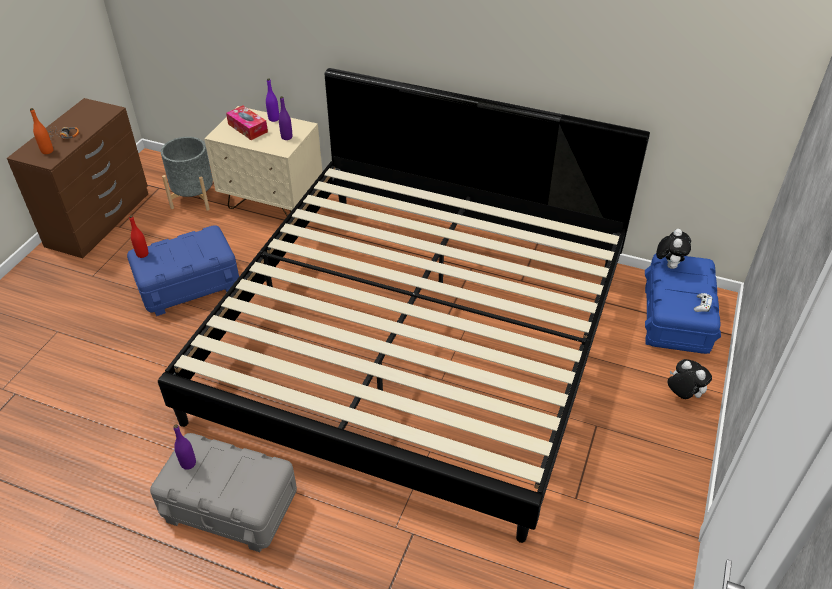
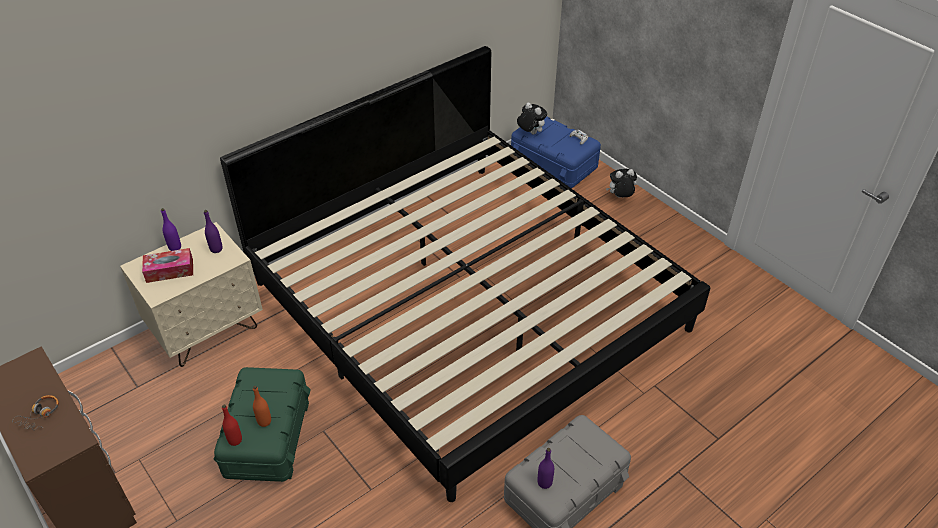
camera: 60 degrees left, 0 degrees up
orange bottle [30,108,53,154] -> orange bottle moved to [253,386,271,427]
blue storage box [127,225,239,316] -> green storage box [213,367,311,482]
grey planter [161,137,213,211] -> none

